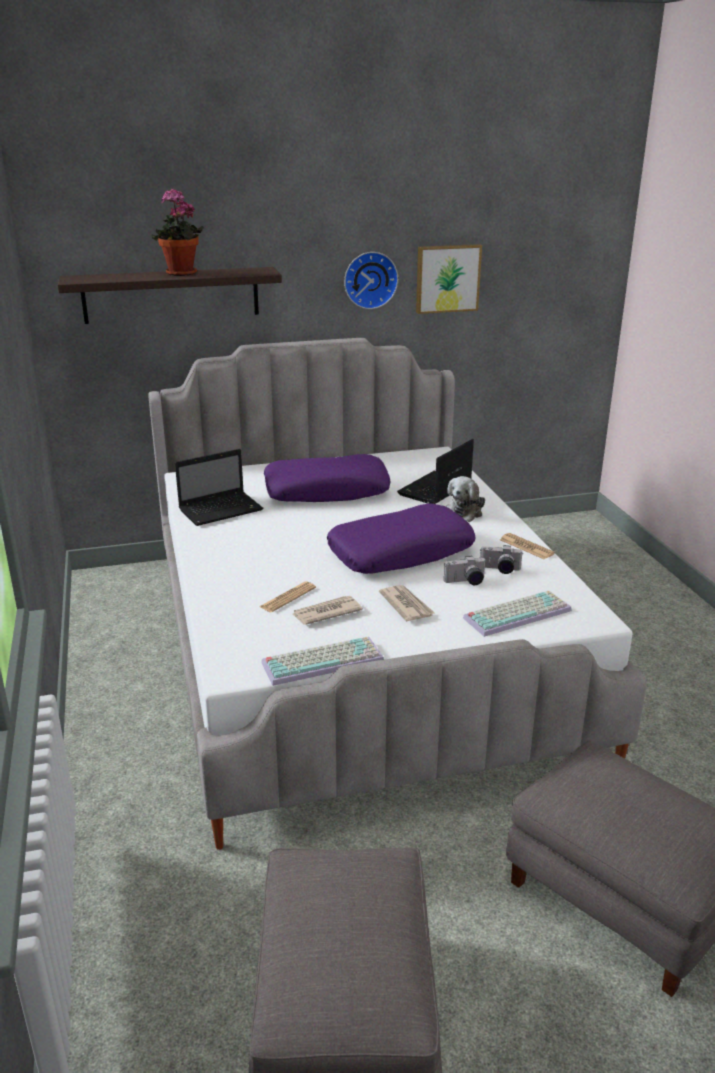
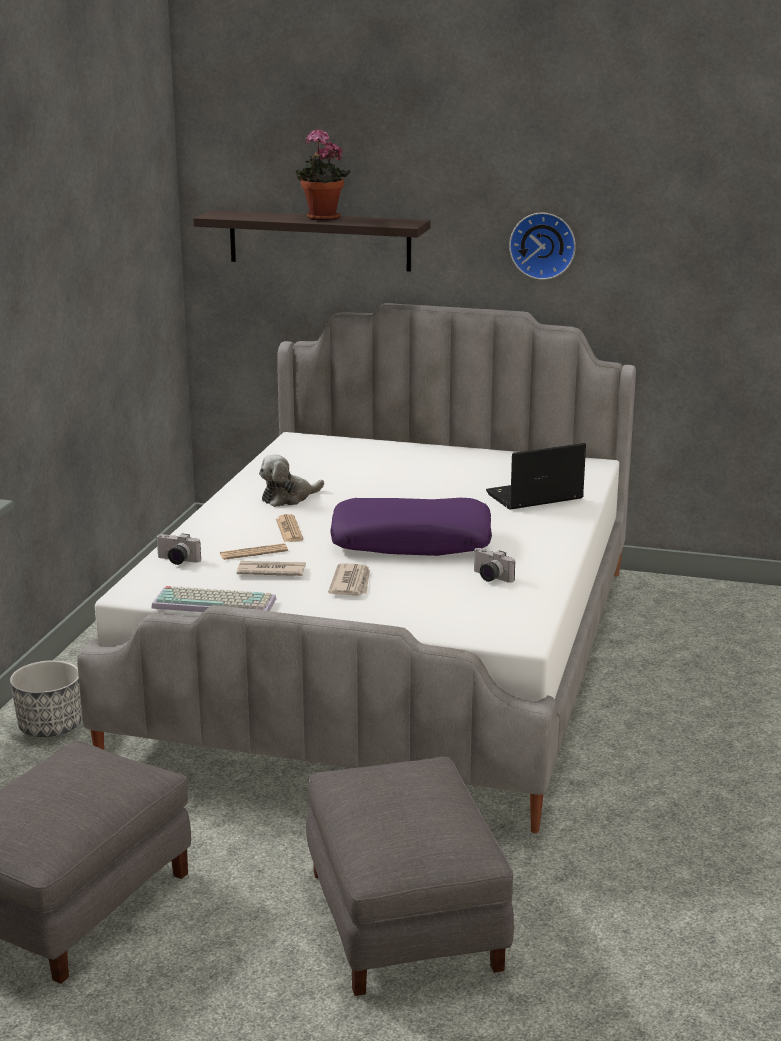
camera: 30 degrees right, 5 degrees down
laptop [175,449,264,526] -> none
purple pillow [264,454,390,502] -> none
picture [416,244,482,314] -> none
camera [444,556,486,585] -> camera moved to [156,533,201,565]
plush toy [446,476,485,522] -> plush toy moved to [259,454,324,507]
keyboard [463,591,572,637] -> none
newspaper [500,533,555,559] -> newspaper moved to [276,514,303,542]
none -> planter [10,660,82,737]

